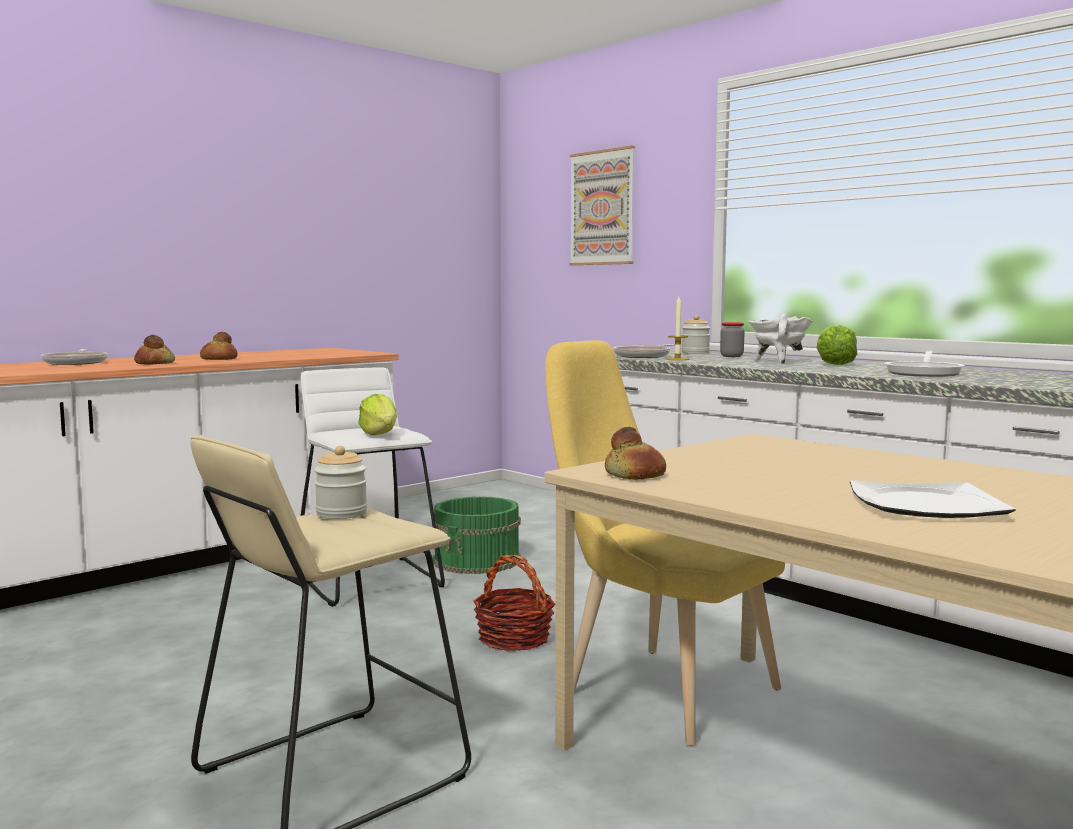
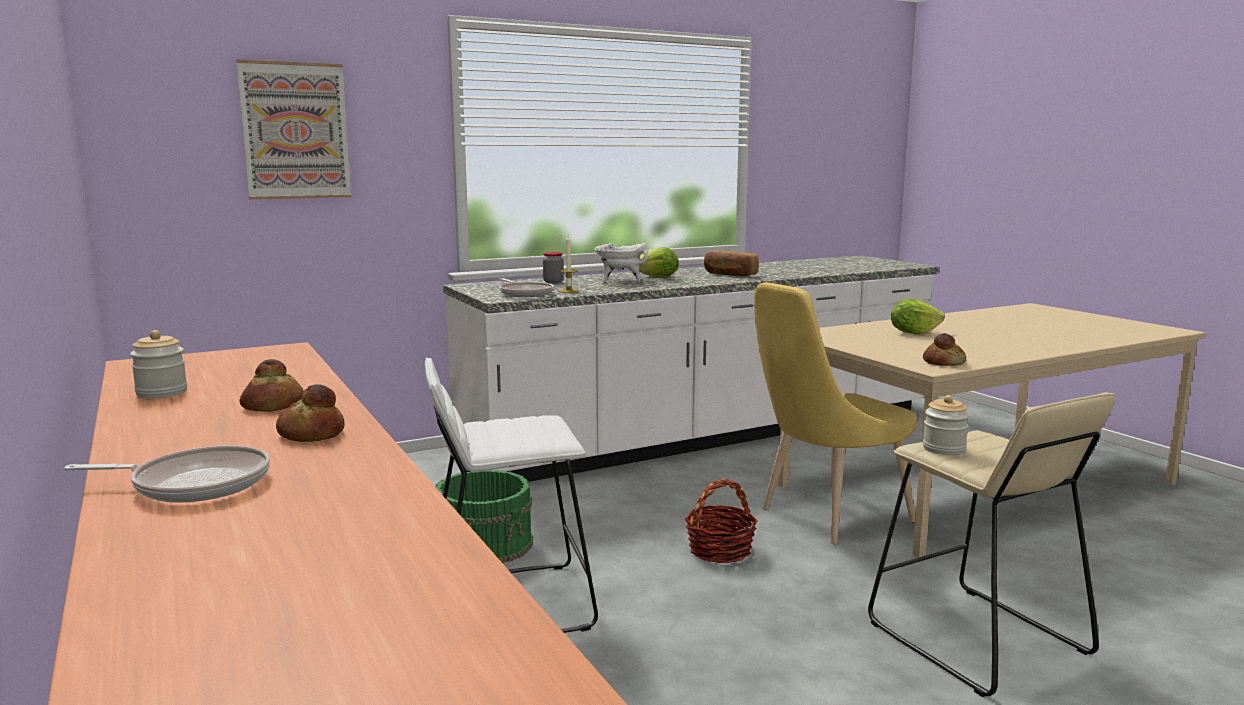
camera: 75 degrees left, 5 degrees up
lettuce [359,394,397,435] -> lettuce moved to [891,299,945,335]
jar [682,315,710,354] -> jar moved to [130,330,188,399]
plate [850,480,1016,518] -> none
frying pan [884,351,965,377] -> bread [704,250,759,277]

